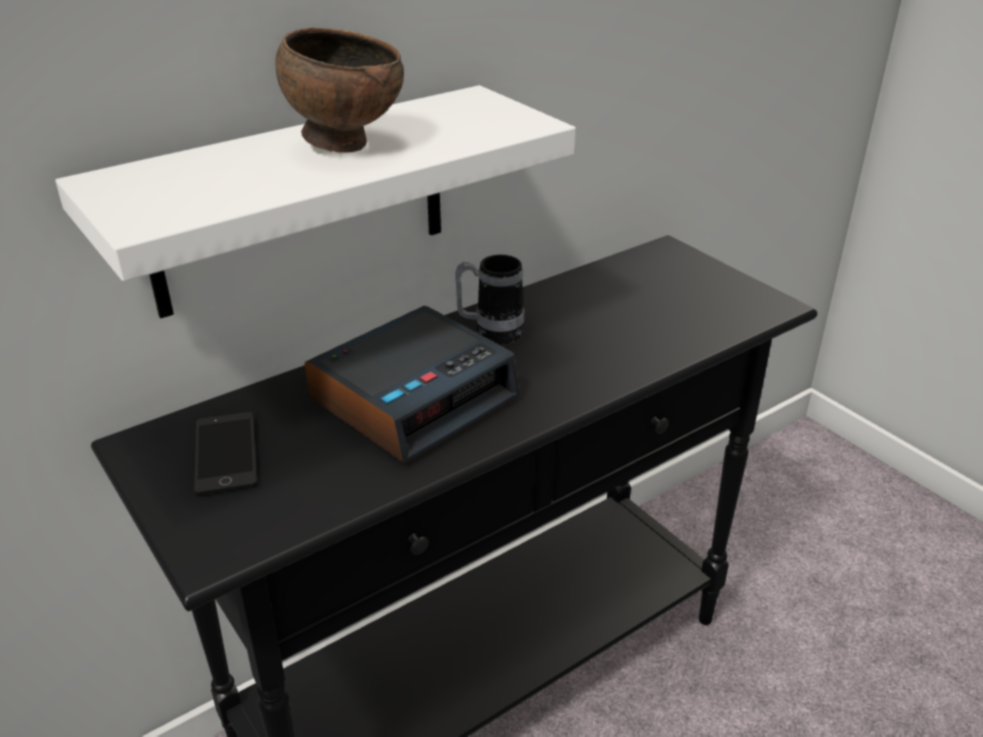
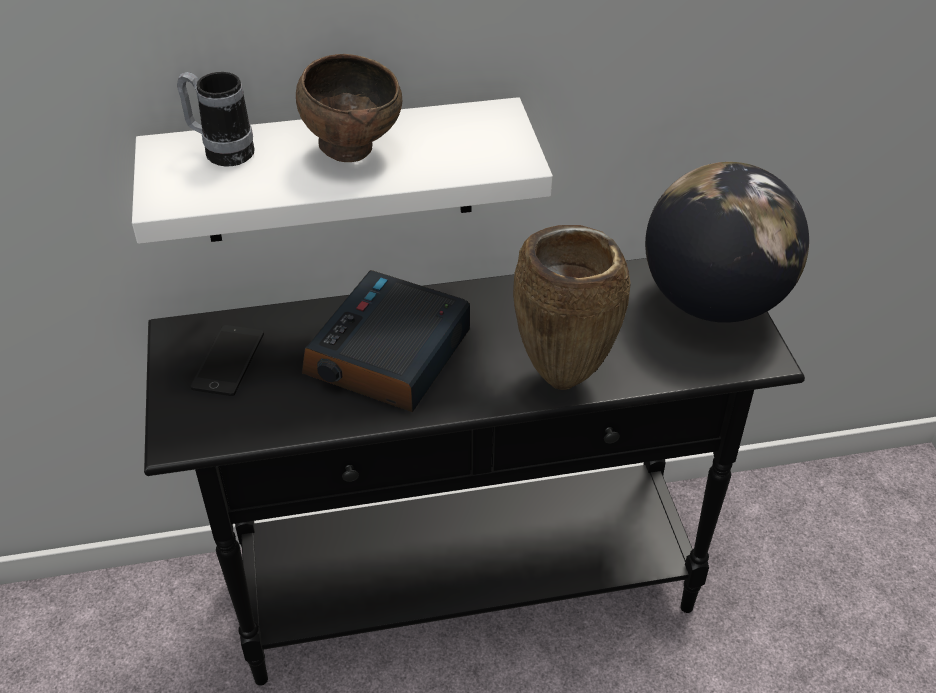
camera: 25 degrees right, 10 degrees up
alarm clock [304,306,520,464] -> alarm clock turned 135 degrees clockwise [302,270,470,412]
mug [455,255,524,345] -> mug moved to [177,72,254,167]
none -> brown vase [513,225,631,390]
none -> globe [645,162,809,323]

